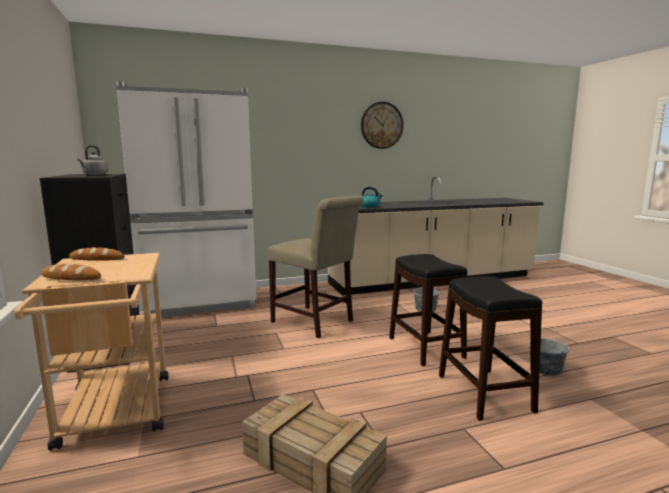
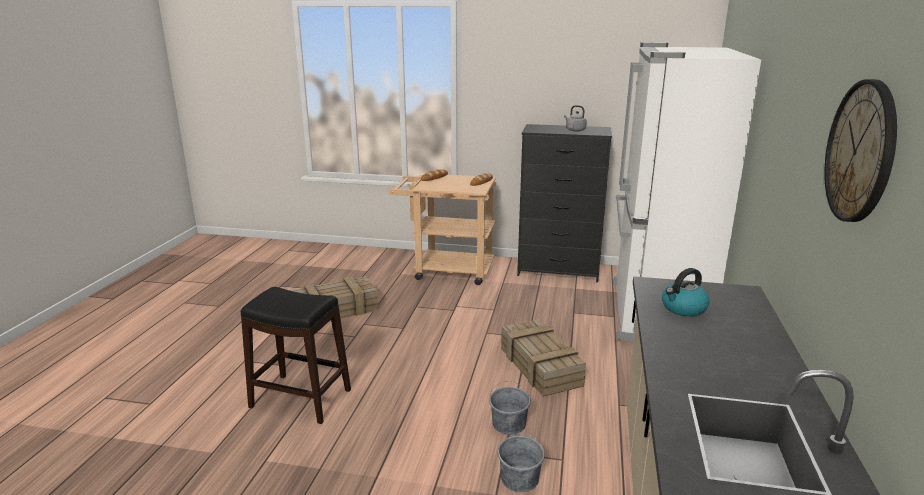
camera: 120 degrees right, 10 degrees up
beige chair [267,196,364,338] -> crate [501,319,586,397]
black stool [389,254,467,366] -> none
grey bucket [528,326,570,376] -> grey bucket moved to [489,381,531,435]

